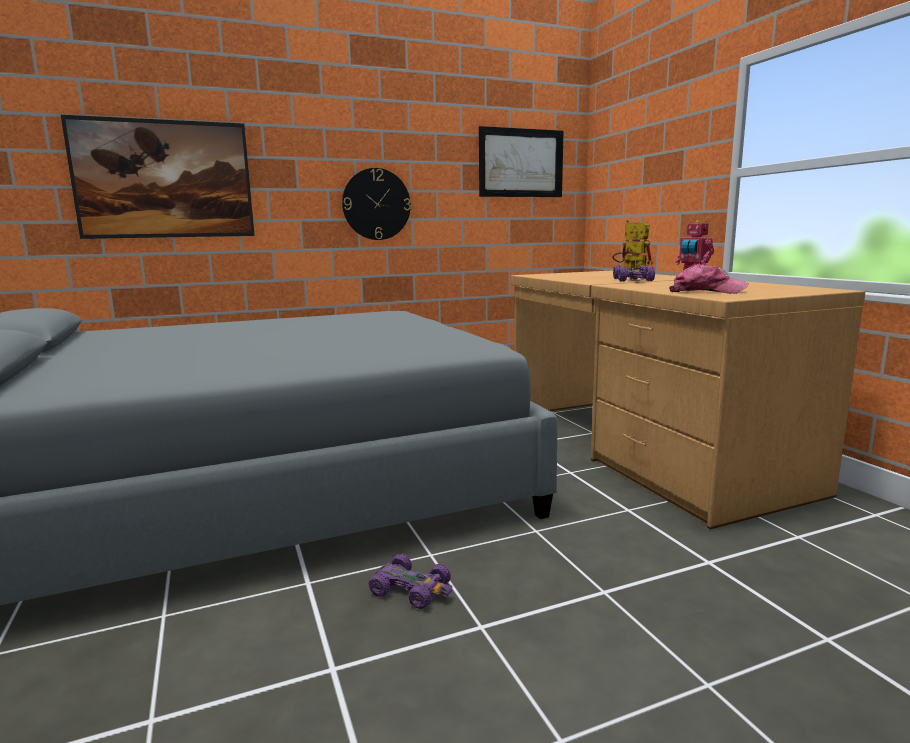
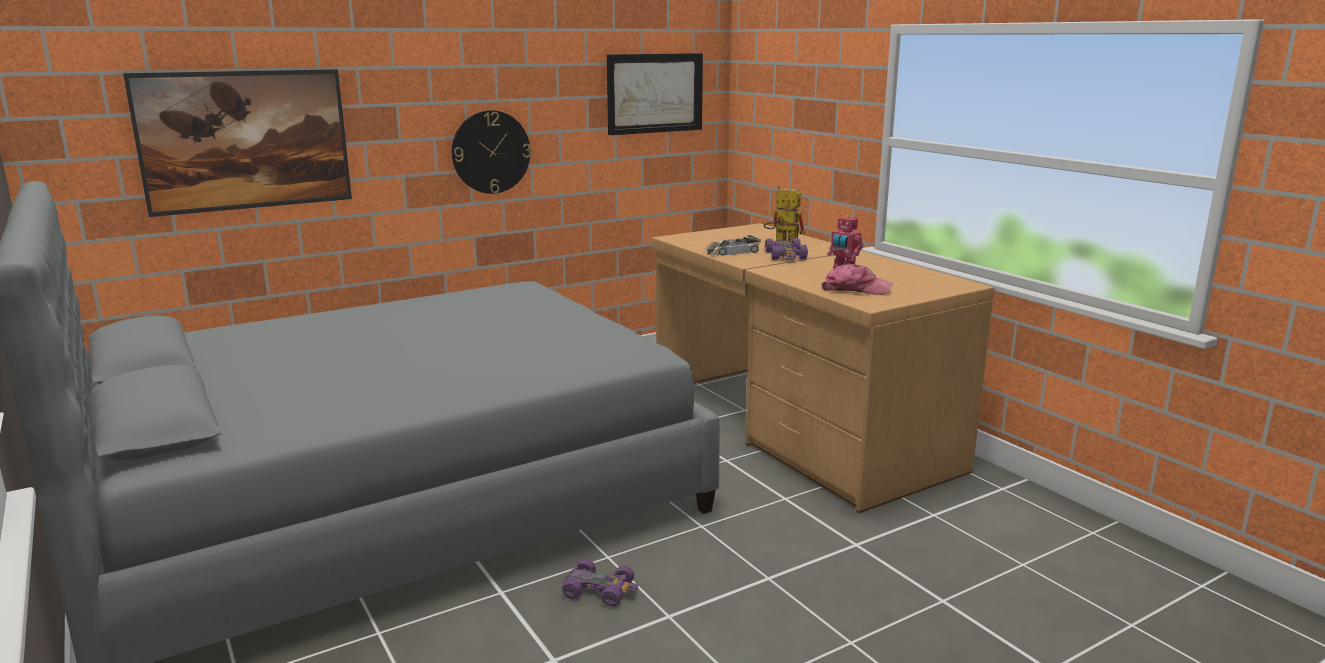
camera: 10 degrees left, 5 degrees up
none -> toy car [705,235,761,256]

